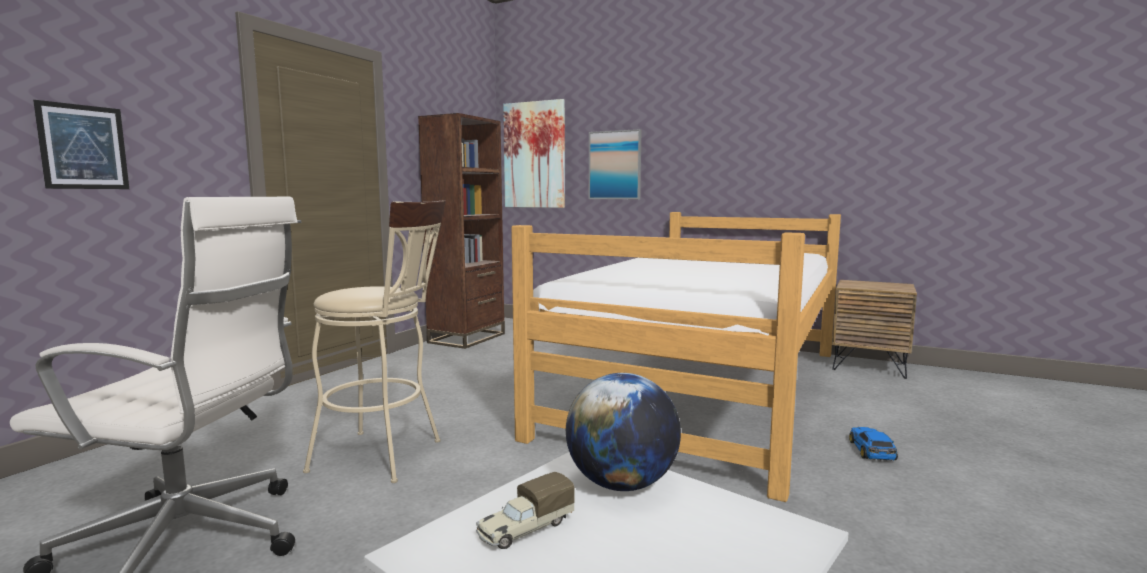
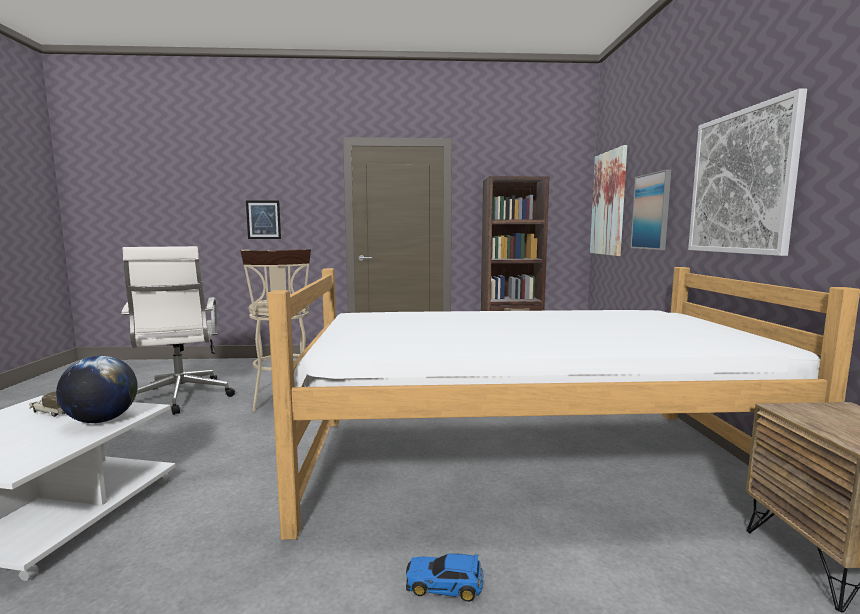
camera: 60 degrees right, 0 degrees up
toy car [849,427,898,461] -> toy car turned 150 degrees counterclockwise [406,553,483,602]
none -> picture [688,88,807,256]

